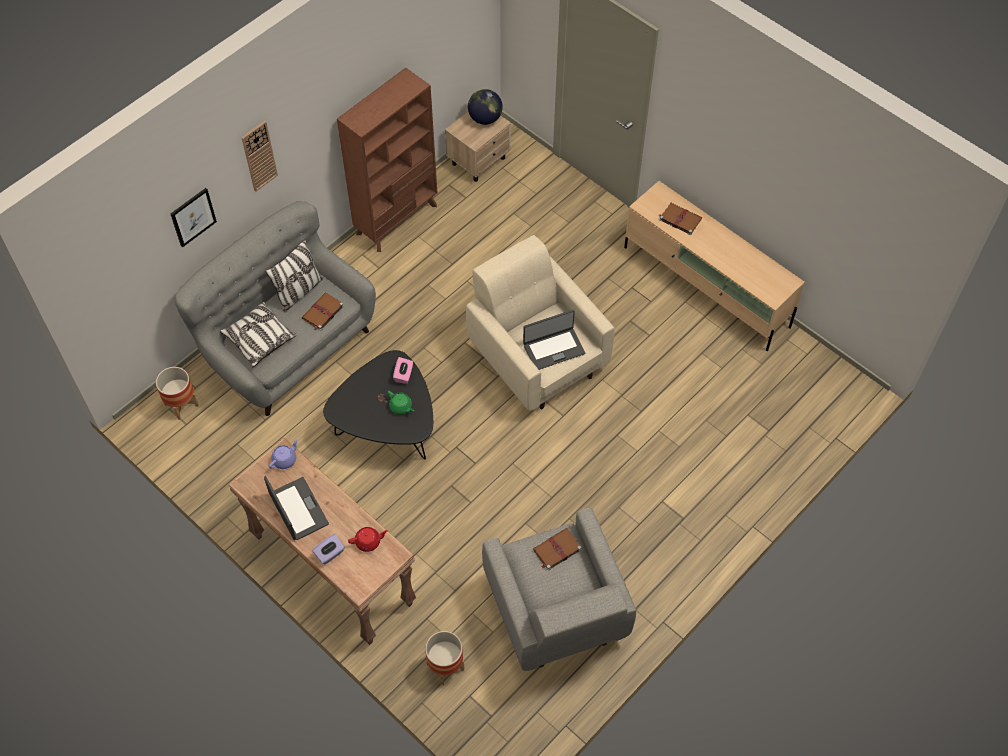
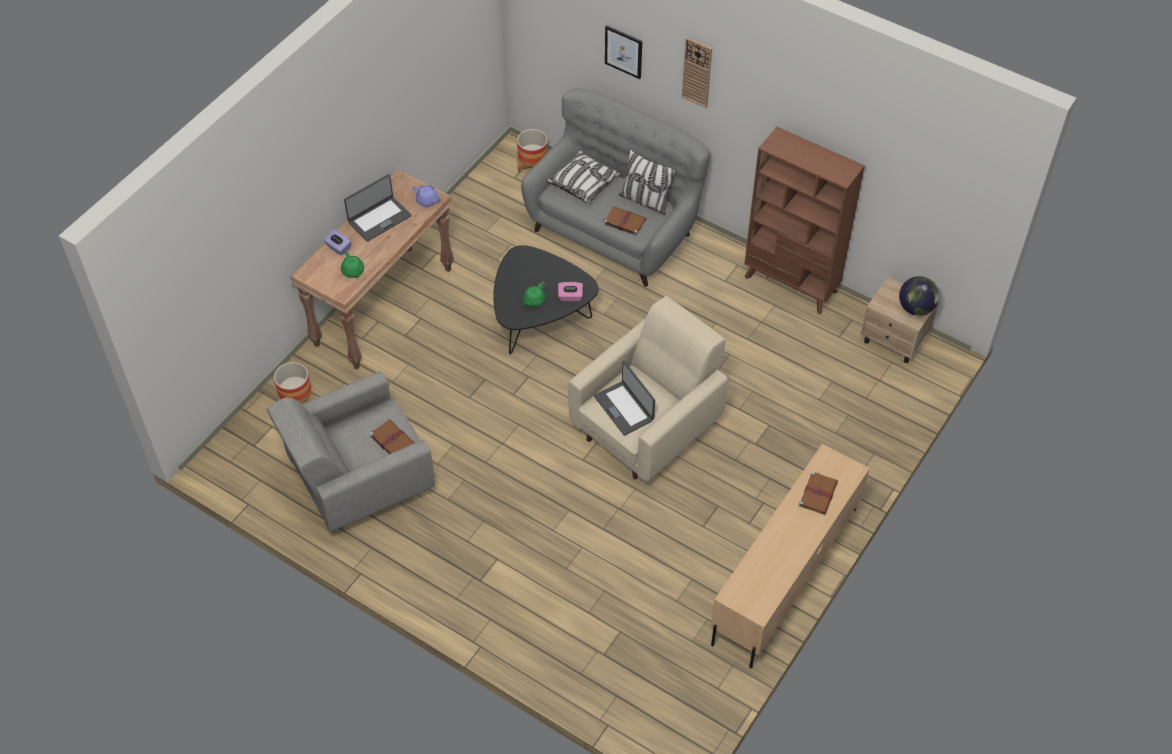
camera: 80 degrees right, 5 degrees down
red teapot [348,527,388,552] -> green teapot [341,252,364,278]

